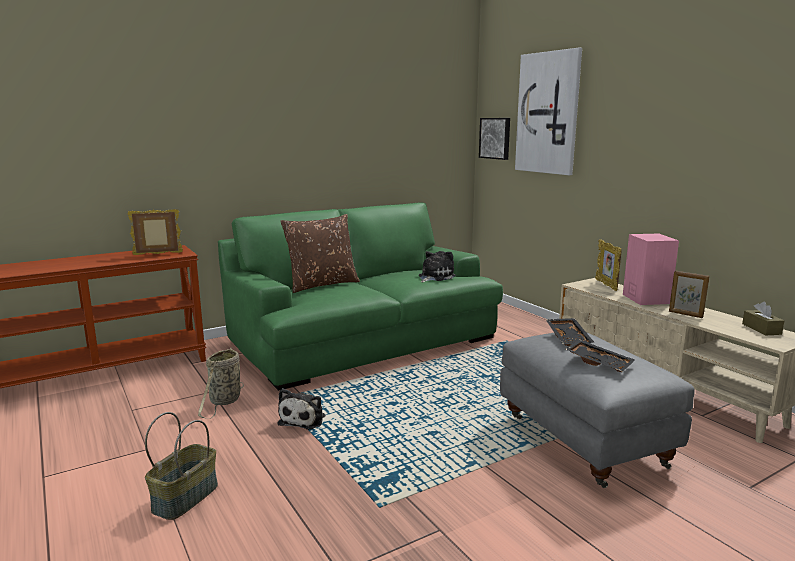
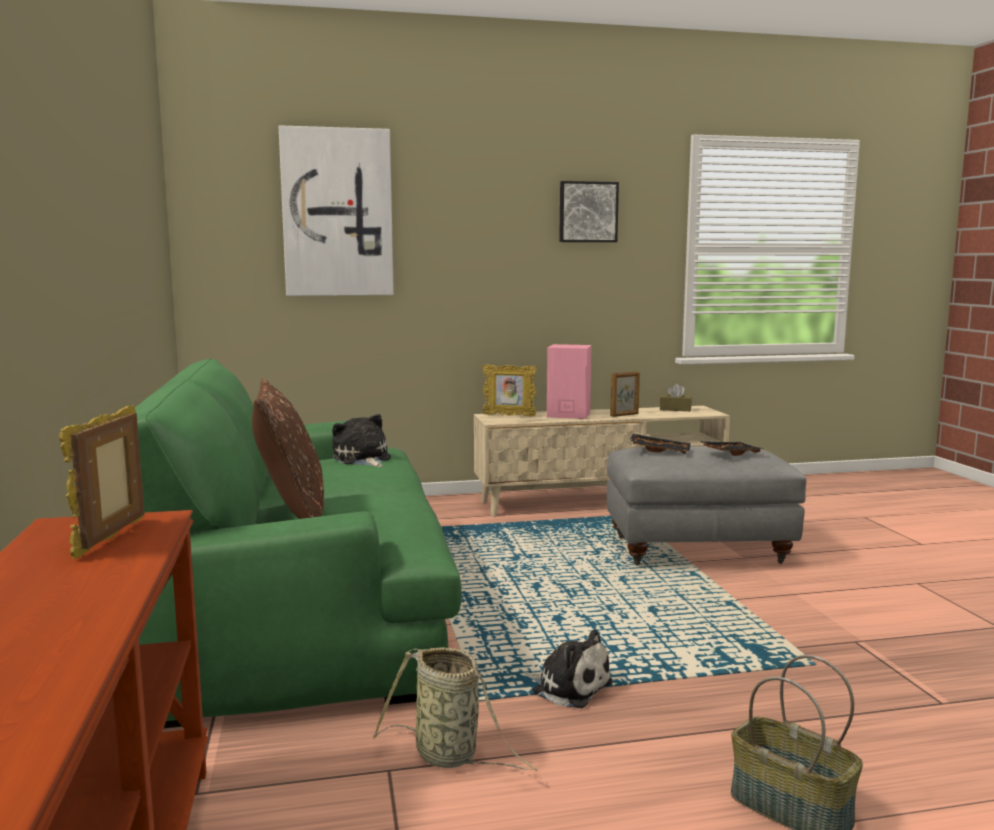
camera: 70 degrees left, 5 degrees down
picture [479,118,510,160] -> picture moved to [559,181,619,242]

